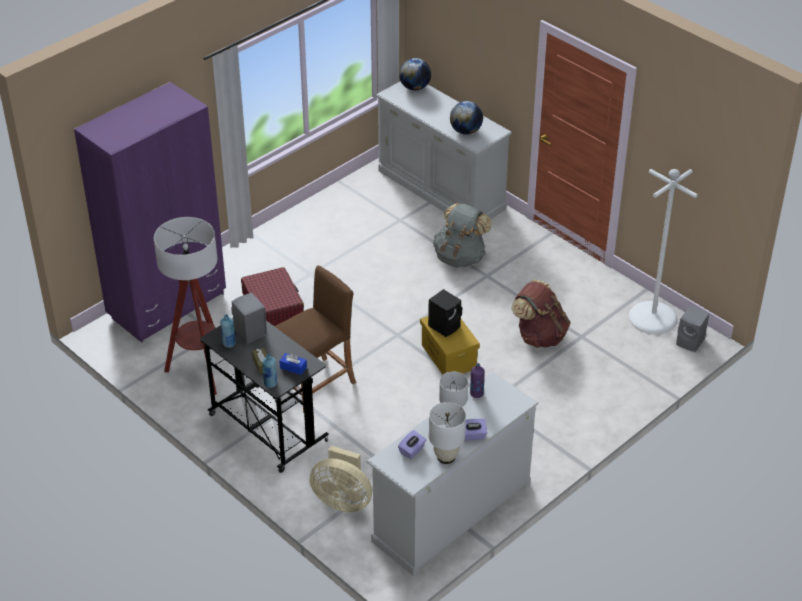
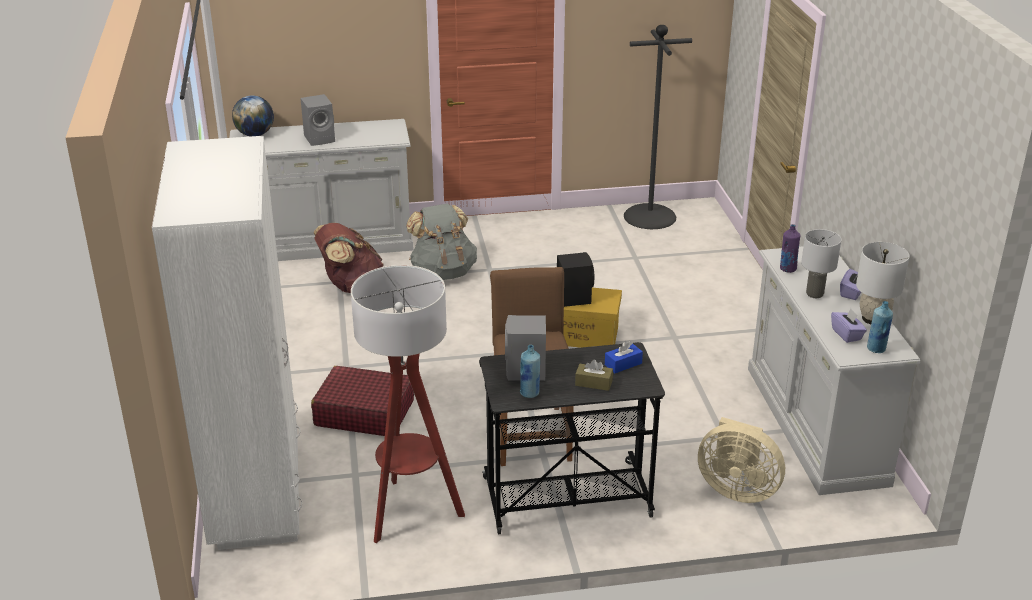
camera: 55 degrees left, 10 degrees down
purple wardrobe [74,82,226,343] -> white wardrobe [152,136,302,550]
blue bottle [263,354,277,388] -> blue bottle moved to [867,301,893,353]
beige fan [309,446,372,512] -> beige fan turned 60 degrees clockwise [698,417,785,503]
globe [450,101,483,135] -> none
brown backpack [511,280,571,348] -> brown backpack moved to [314,223,384,293]
white clothes rack [629,169,698,334] -> black clothes rack [624,25,692,229]
grey speaker [676,306,710,352] -> grey speaker moved to [300,94,335,146]

